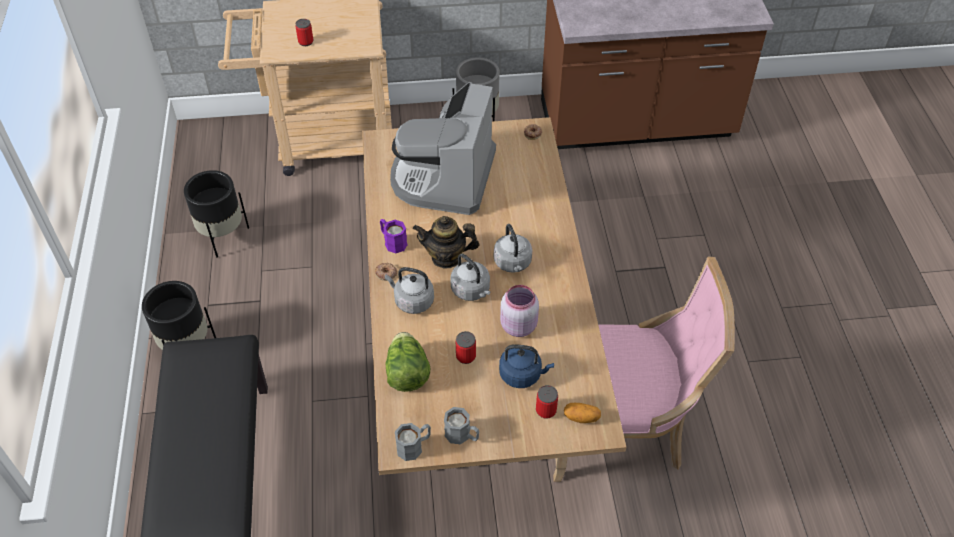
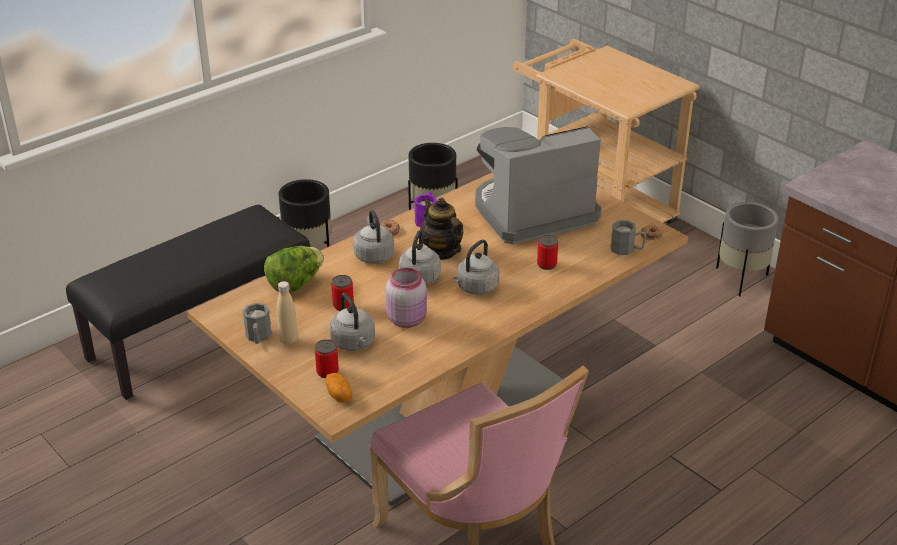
camera: 55 degrees right, 15 degrees down
can [295,19,313,46] -> can moved to [537,235,558,270]
grey mug [395,423,431,461] -> grey mug moved to [610,220,646,255]
blue kettle [499,344,554,388] -> grey kettle [330,293,375,351]
none -> beige bottle [277,281,298,345]

